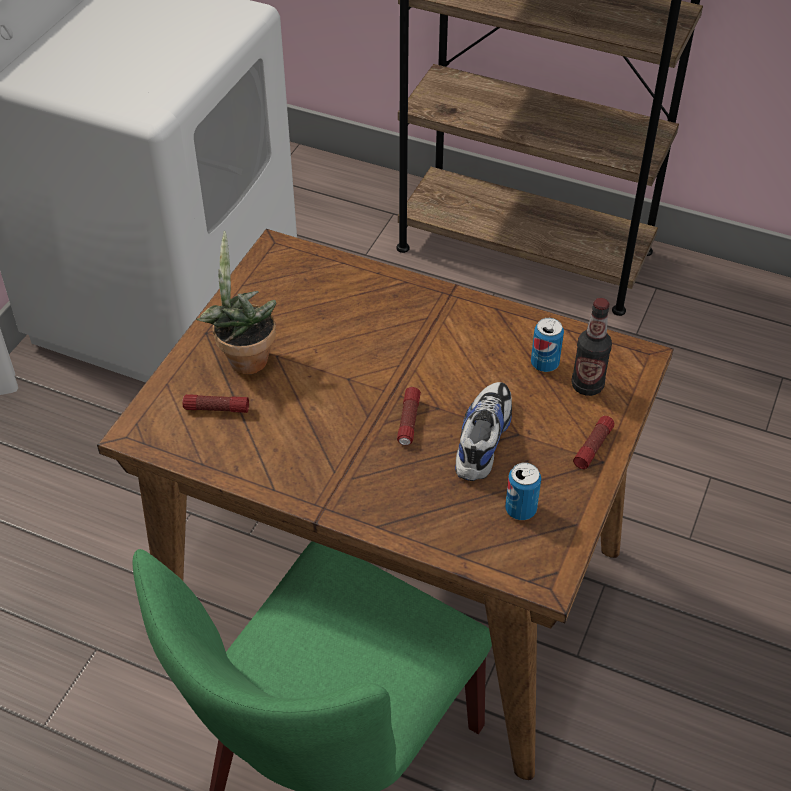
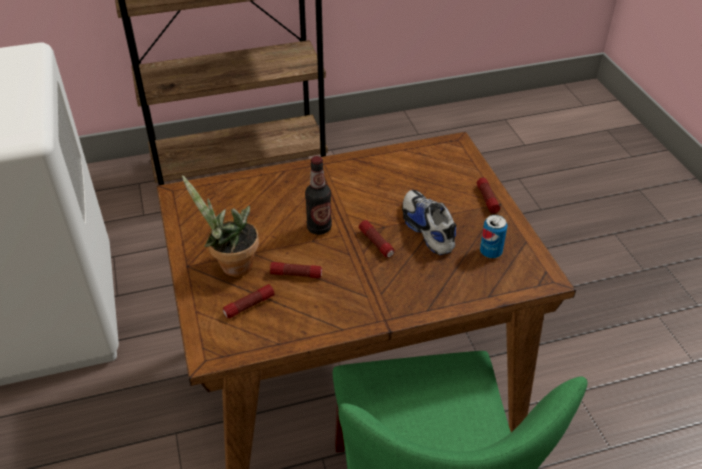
camera: 40 degrees left, 5 degrees down
can [531,318,564,372] -> none
bottle [571,298,612,396] -> bottle moved to [305,156,332,235]
none -> flashlight [270,262,322,278]

